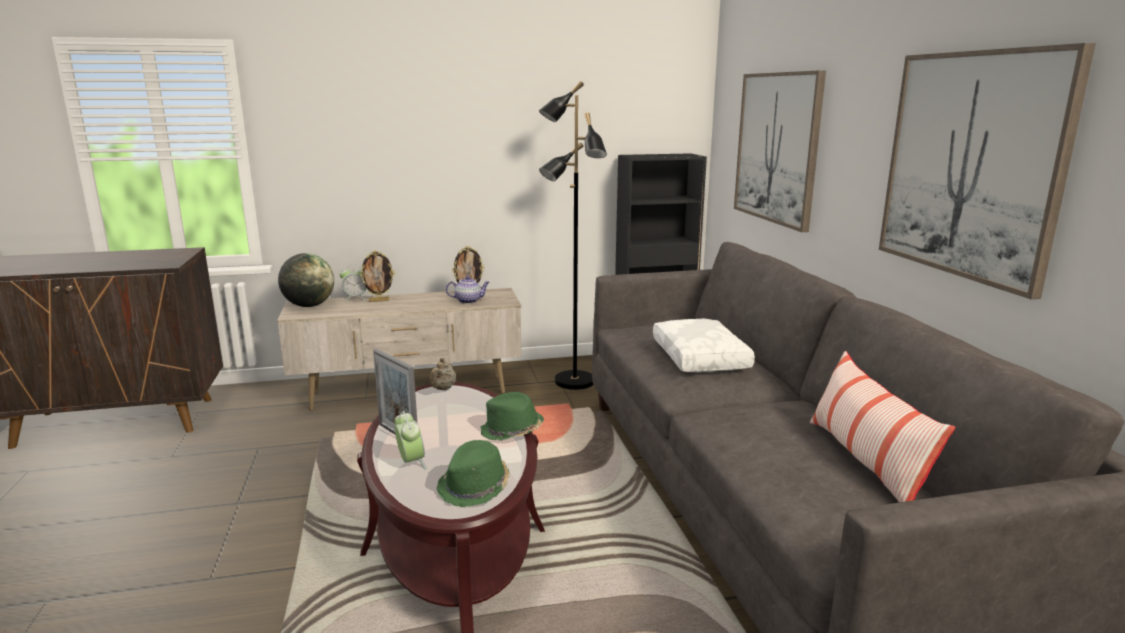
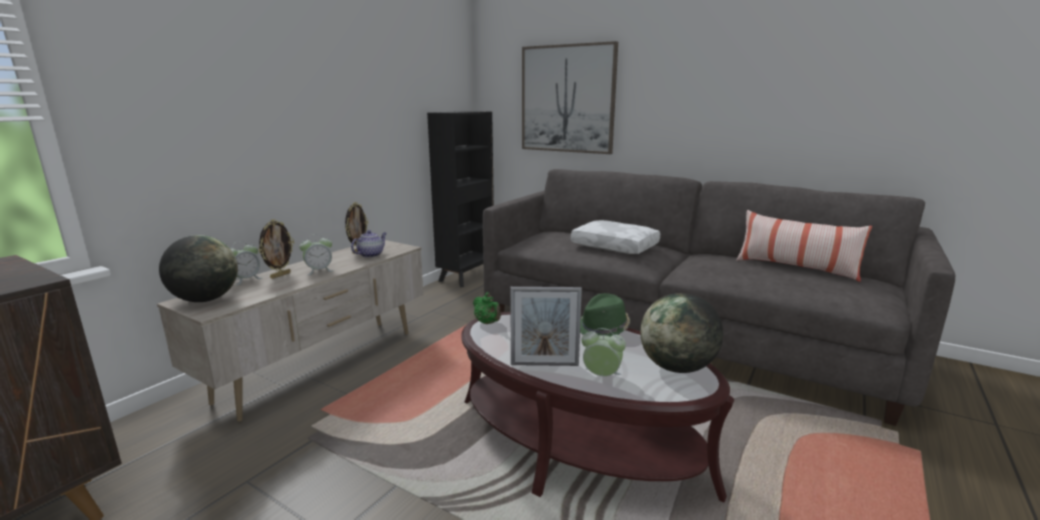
camera: 45 degrees left, 0 degrees up
beige teapot [429,357,456,390] -> green teapot [473,292,501,324]
green hat [437,440,509,507] -> globe [640,293,723,373]
black floor lamp [539,81,607,390] -> none
picture [879,43,1096,299] -> none
none -> alarm clock [299,234,332,275]

